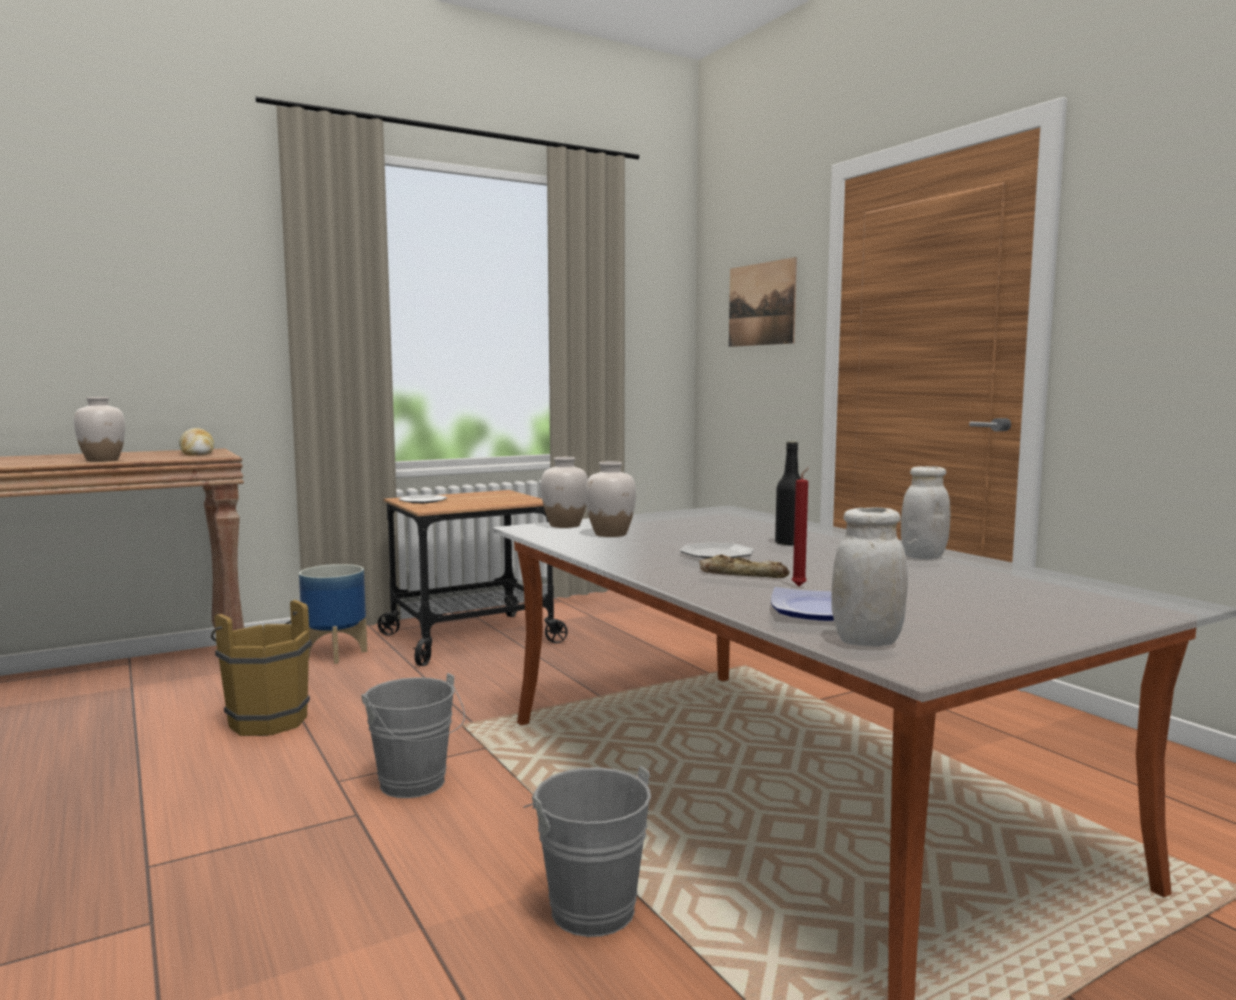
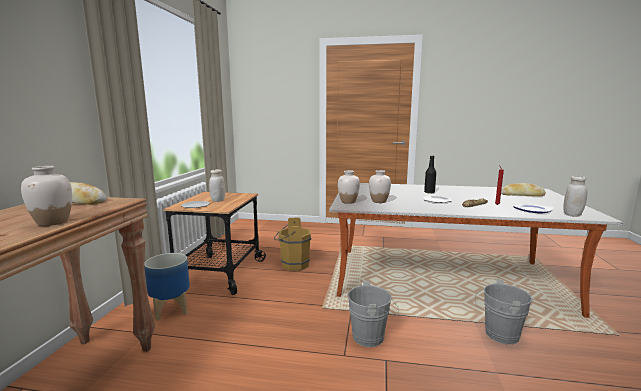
camera: 50 degrees left, 5 degrees up
brown bucket [211,600,312,736] -> brown bucket moved to [274,218,311,271]
picture [729,257,797,347] -> none
white jar [901,466,950,559] -> white jar moved to [209,169,225,202]
none -> bread [501,183,546,197]

